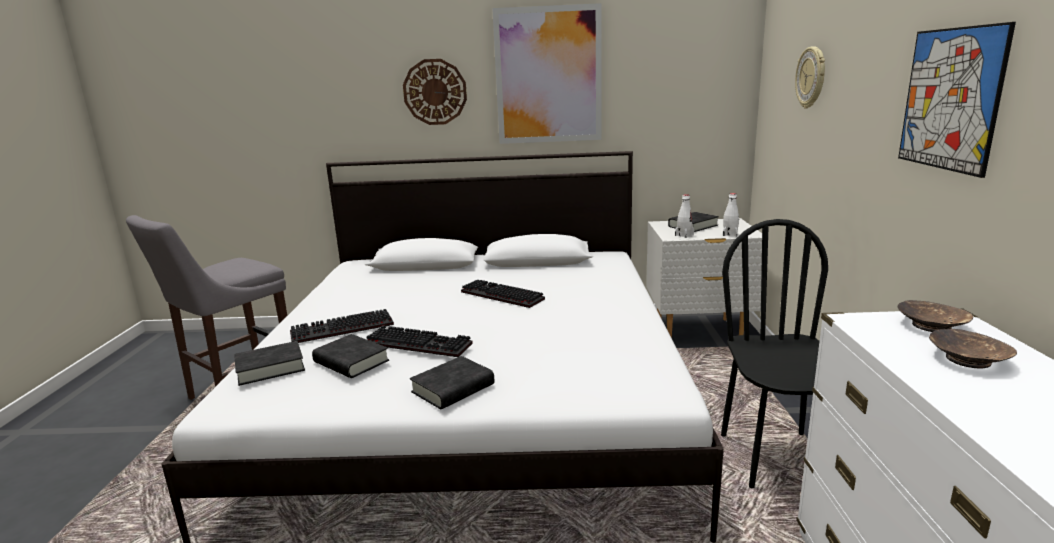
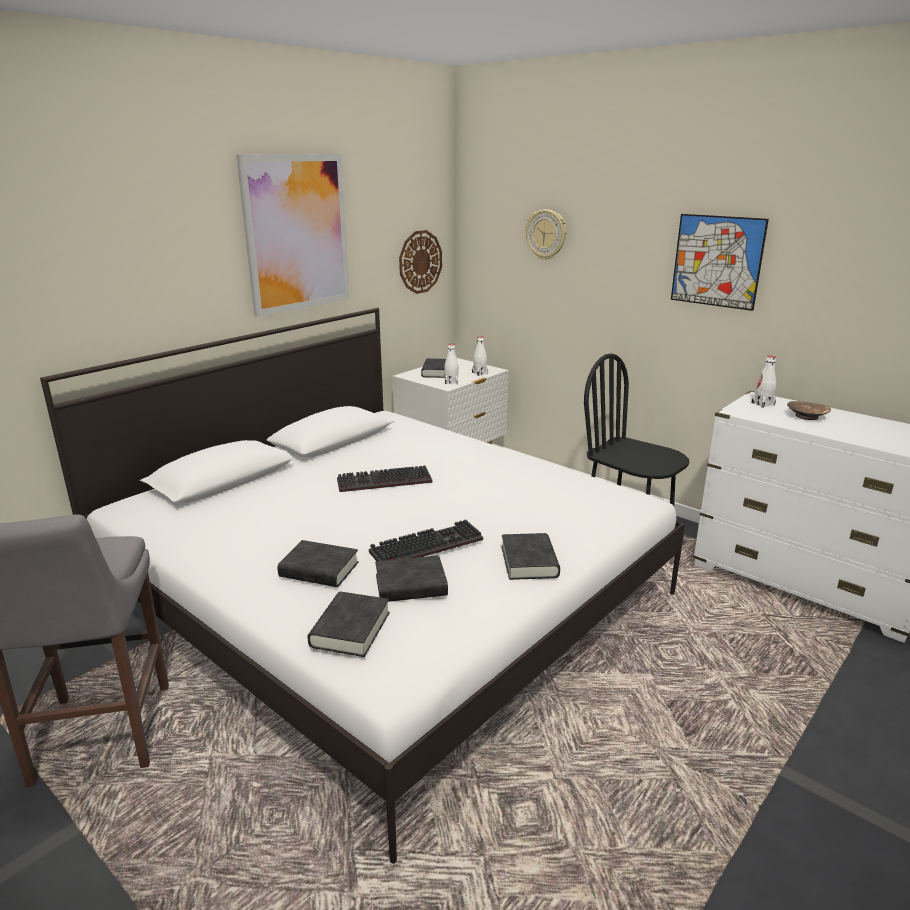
camera: 50 degrees left, 5 degrees up
keyboard [290,309,394,343] -> black book [277,540,359,587]
wall clock [403,59,467,125] -> wall clock moved to [399,230,442,294]
brown bowl [898,300,973,332] -> white bottle [751,356,776,408]

